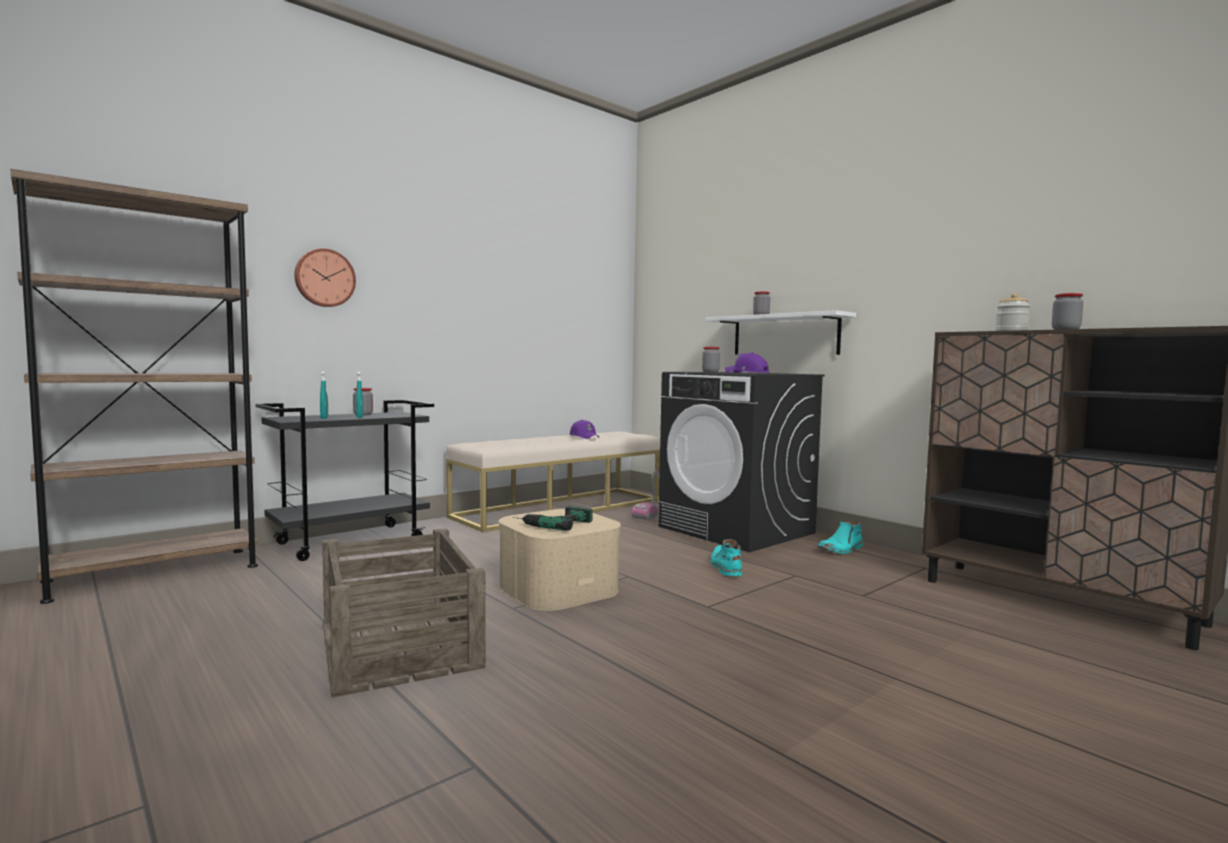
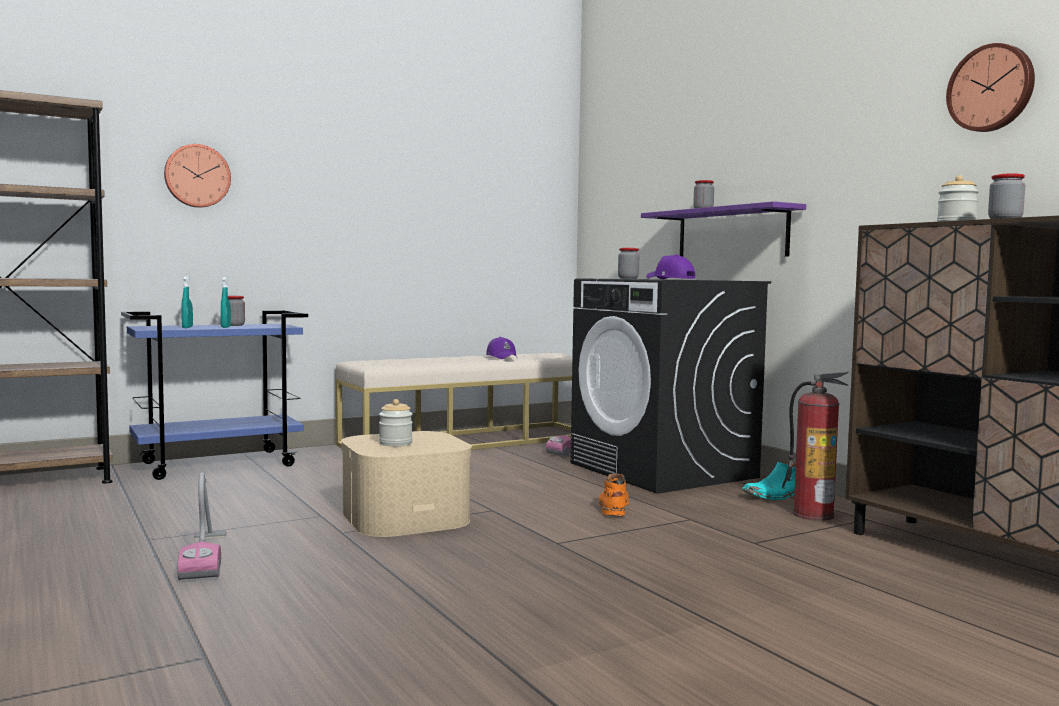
camera: 10 degrees right, 0 degrees up
black cart [256,400,434,561] -> blue cart [121,310,308,480]
crate [322,528,486,698] -> vacuum cleaner [178,472,227,580]
power drill [513,506,593,531] -> jar [379,399,413,446]
white shelf [706,310,856,355] -> purple shelf [641,201,806,257]
turquoise boot [710,539,742,577] -> orange boot [599,473,629,516]
none -> fire extinguisher [785,372,849,521]
none -> wall clock [946,43,1035,132]

